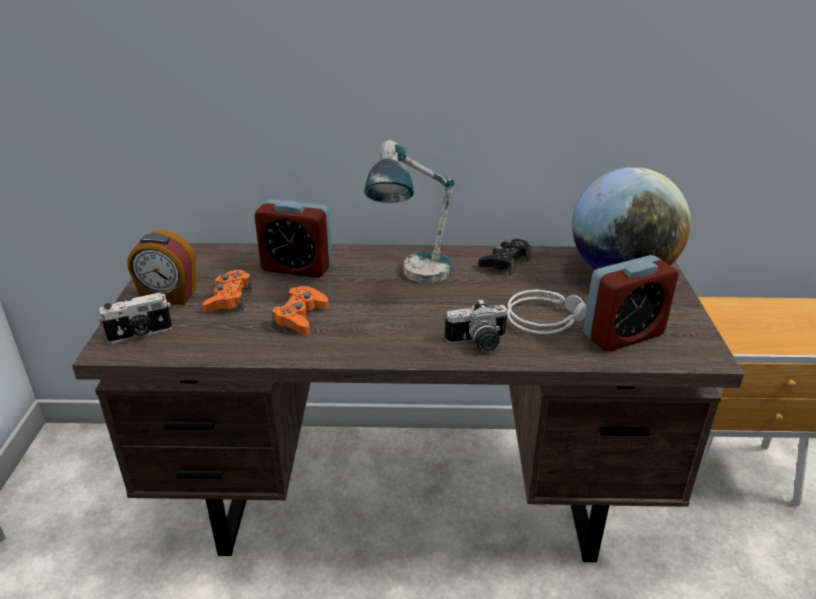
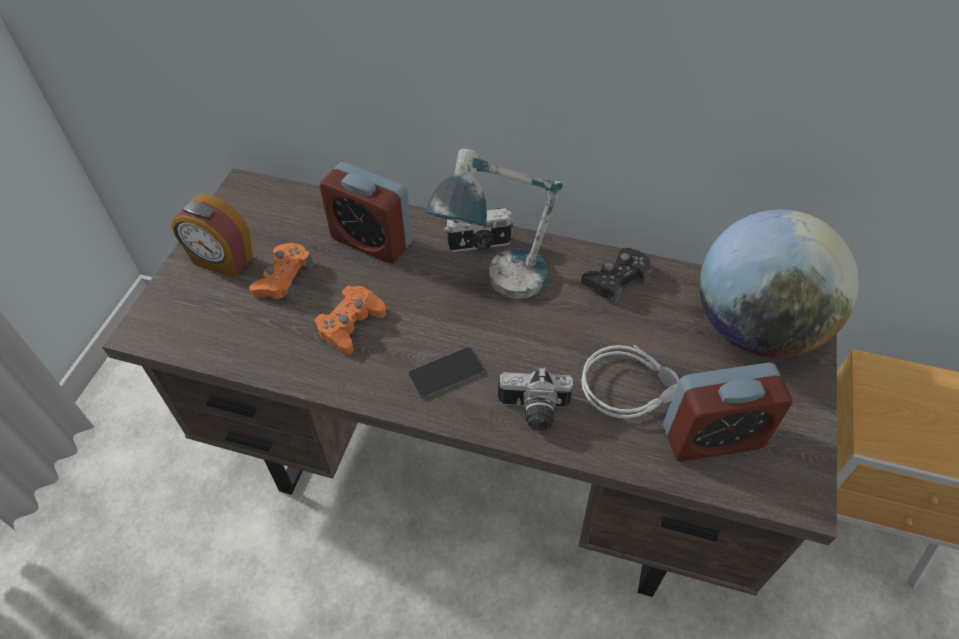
camera: 15 degrees right, 20 degrees up
camera [99,292,173,344] -> camera moved to [445,208,514,252]
none -> phone [408,347,484,399]

